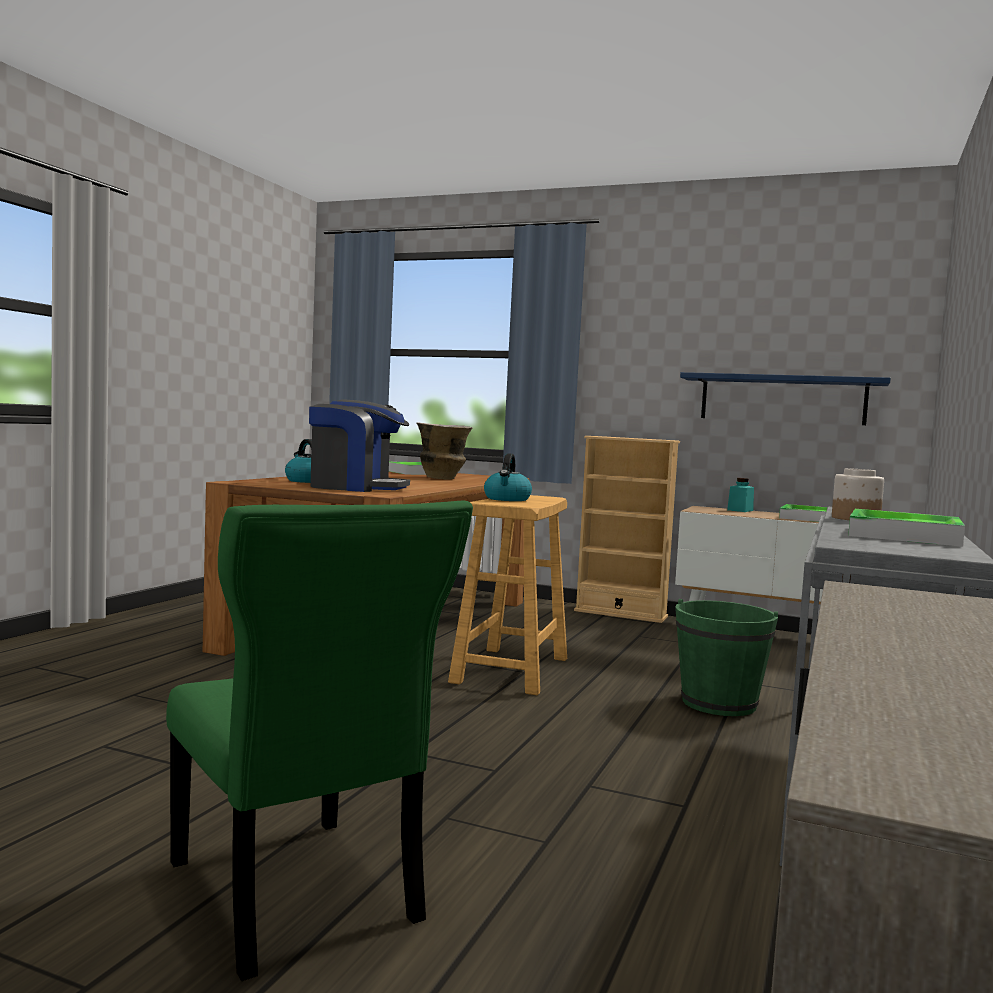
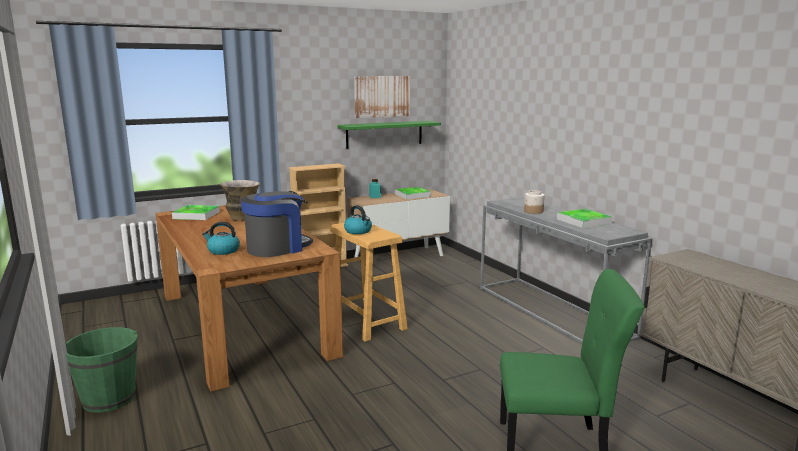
camera: 50 degrees left, 10 degrees up
green bucket [675,599,778,716] -> green bucket moved to [65,327,138,413]
blue shelf [680,372,891,425] -> green shelf [337,121,441,149]
none -> picture [354,76,410,118]

